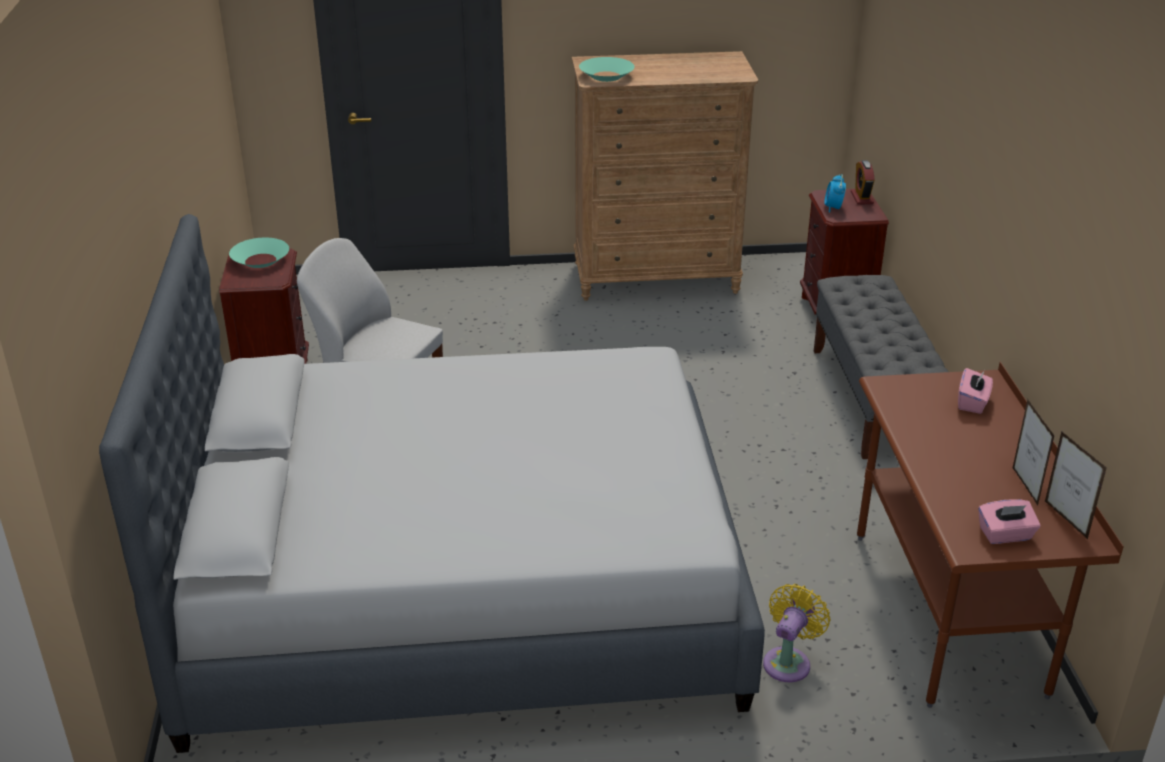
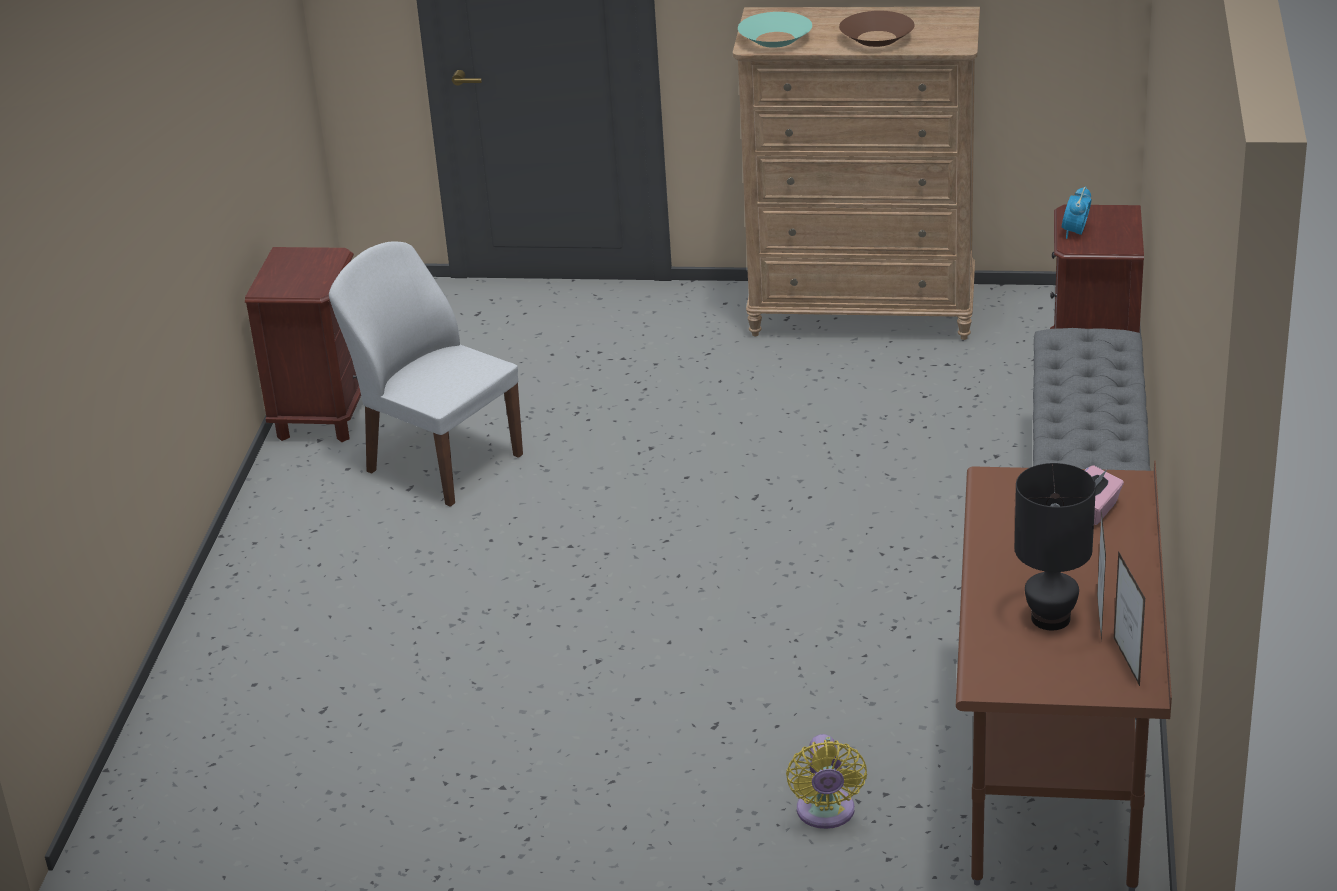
camera: 15 degrees right, 0 degrees up
grey bed [99,214,765,753] -> none
turquoise bowl [229,238,289,268] -> none
yellow fan [763,584,830,682] -> yellow fan turned 135 degrees clockwise [786,734,867,829]
alarm clock [851,160,875,205] -> none
pink tissue box [978,499,1040,544] -> none
none -> brown bowl [839,11,915,47]
none -> black table lamp [1015,463,1096,630]

